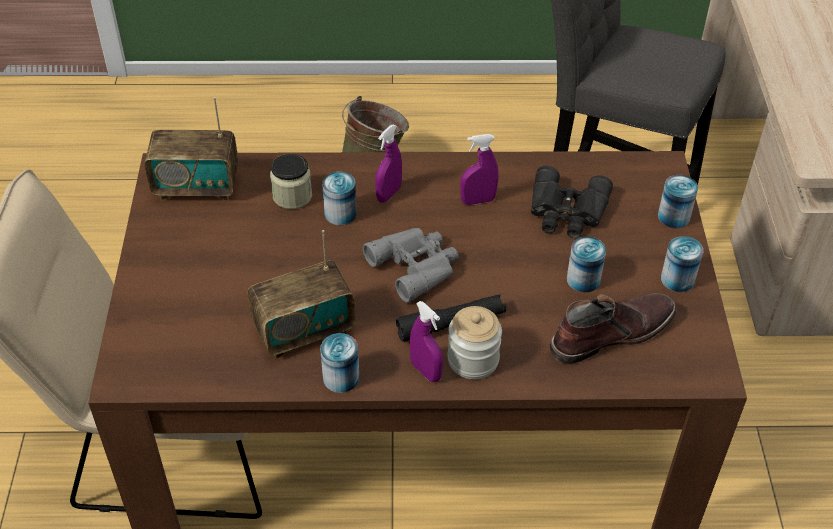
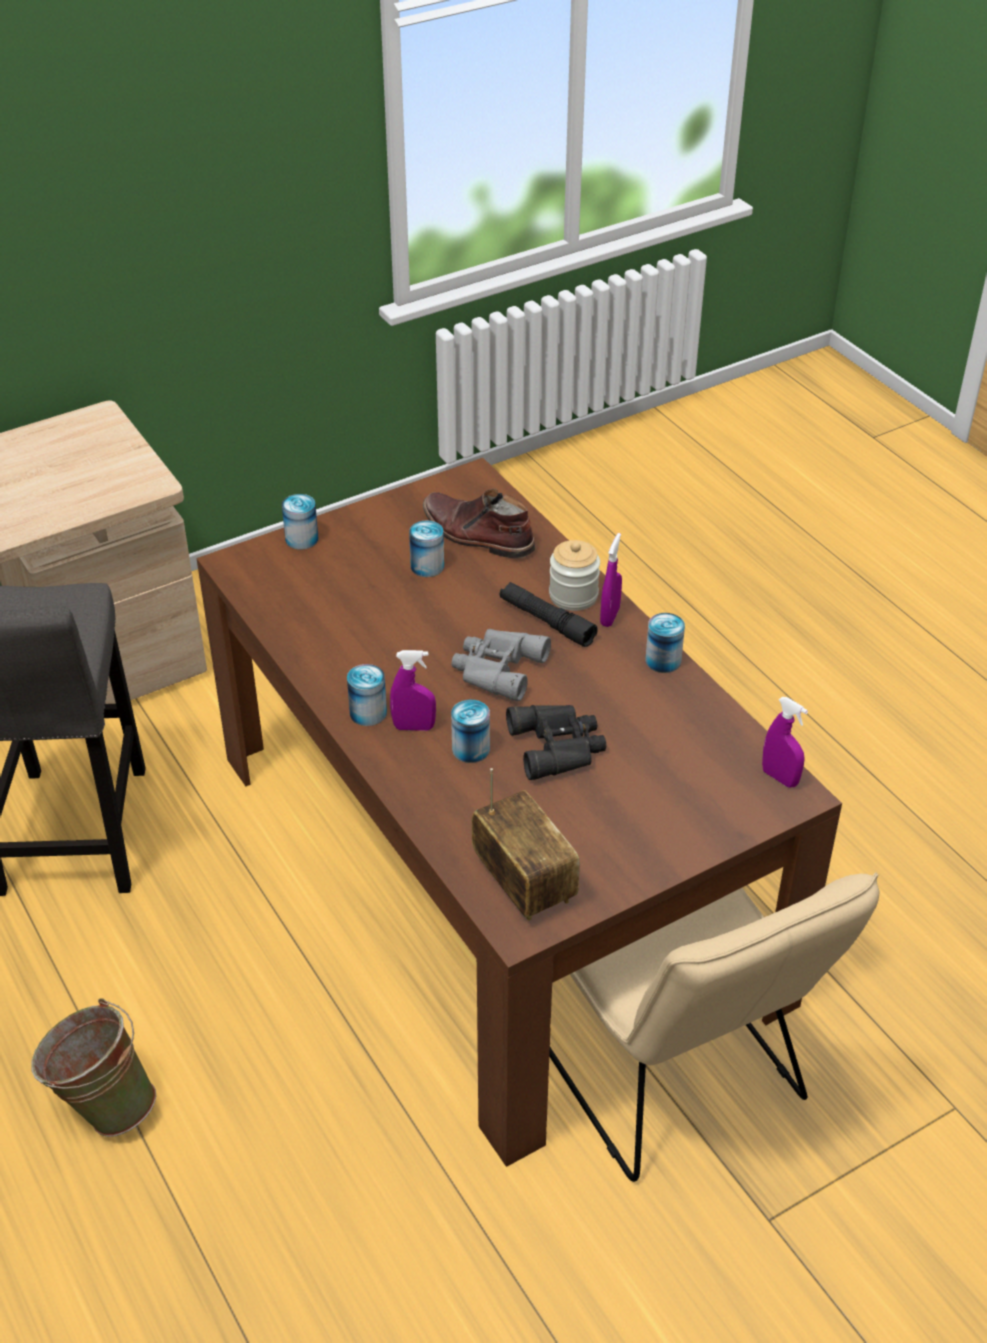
camera: 120 degrees left, 5 degrees down
radio [247,230,355,359] -> none
jar [270,154,312,209] -> none
purple spray bottle [460,134,498,205] -> purple spray bottle moved to [762,697,808,787]
black binoculars [531,166,613,238] -> black binoculars moved to [506,705,606,780]
can [661,236,703,292] -> can moved to [347,664,387,726]

